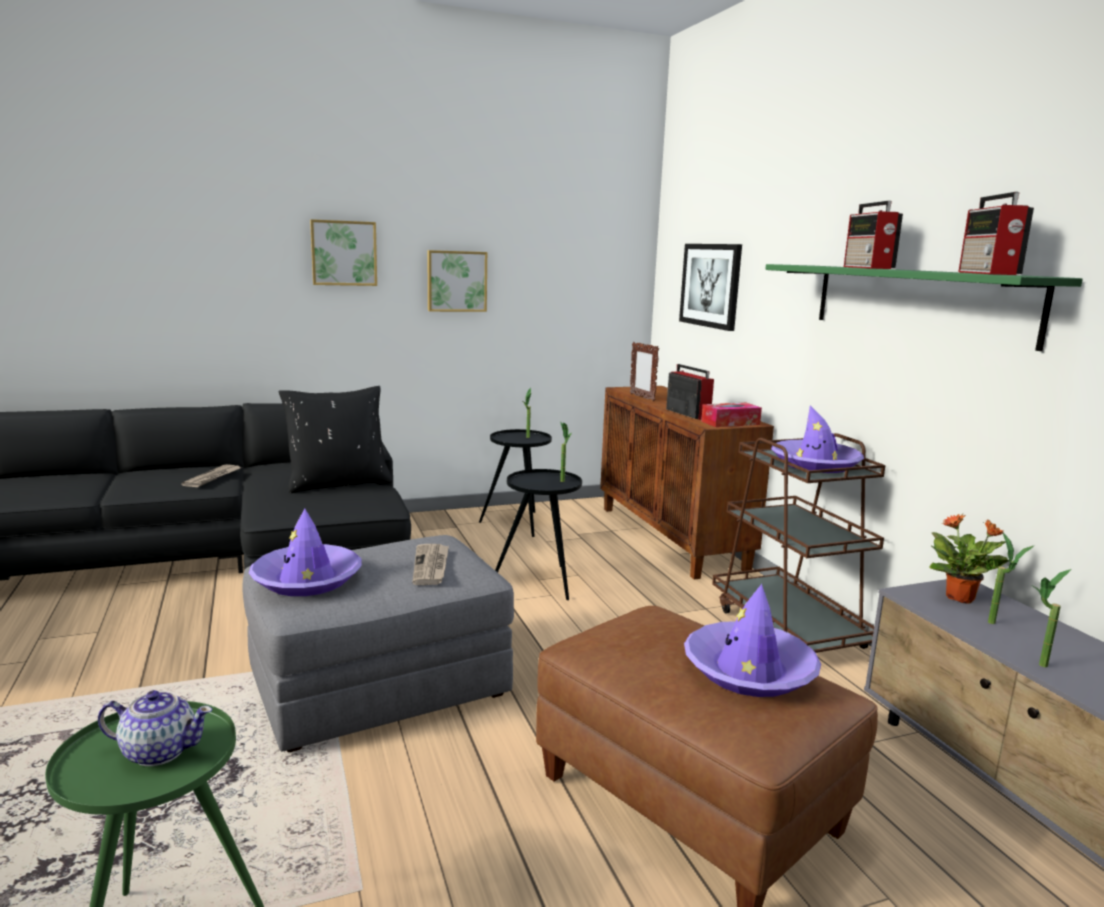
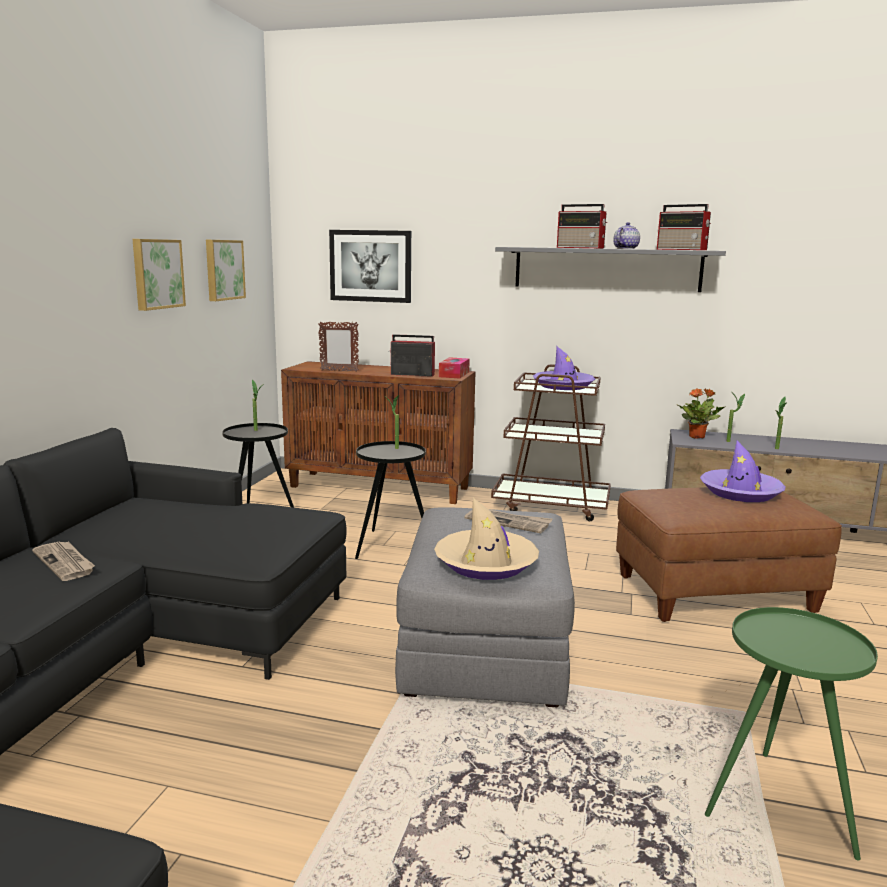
camera: 55 degrees left, 0 degrees up
teapot [98,690,212,766] -> teapot moved to [613,222,640,249]
purple hat [249,508,362,596] -> beige hat [434,498,539,580]
black pillow [279,386,393,493] -> none
picture [310,219,377,286] -> picture moved to [206,240,246,301]
green shelf [765,264,1083,351] -> grey shelf [495,247,726,292]

